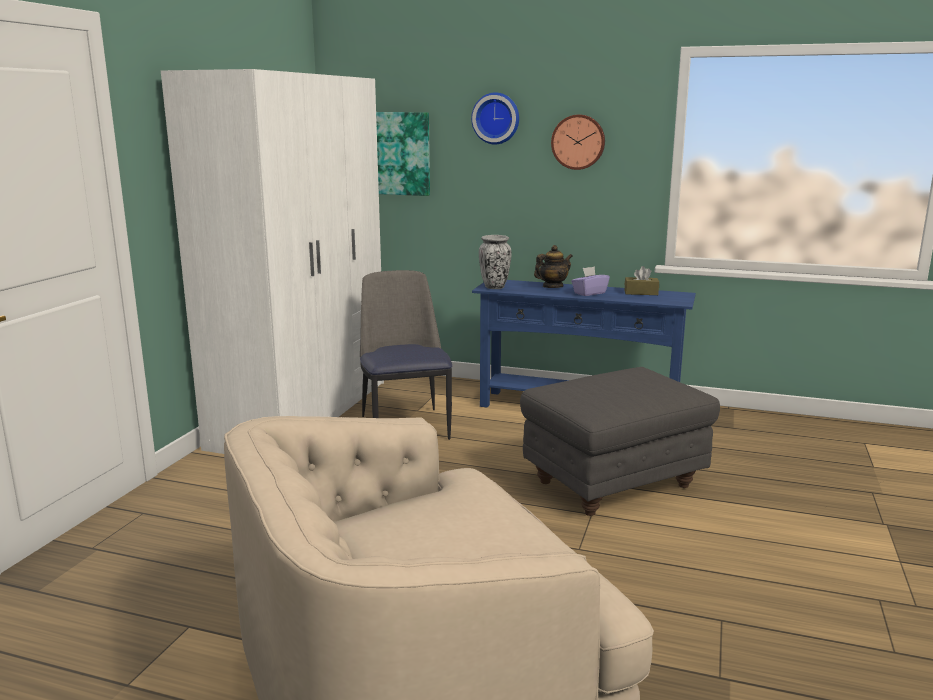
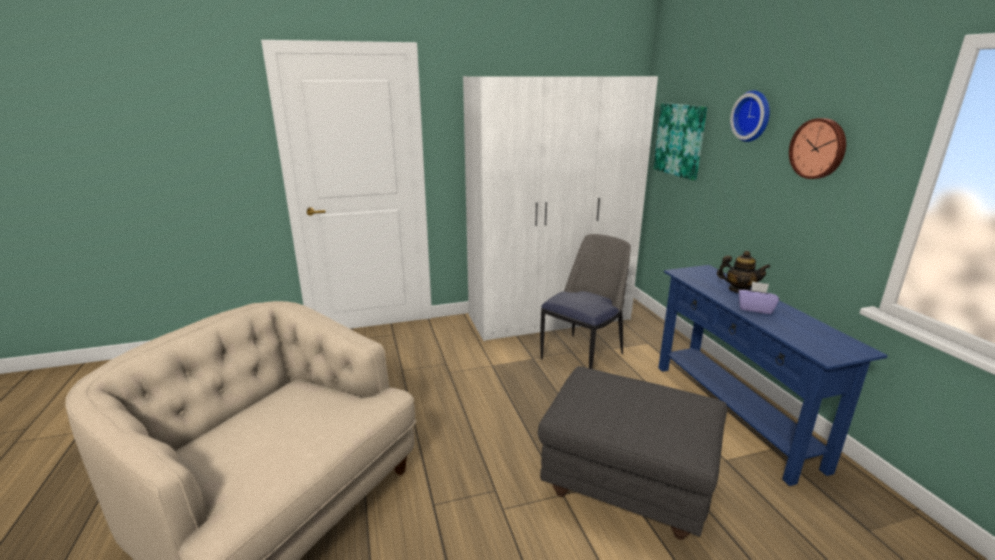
camera: 55 degrees right, 5 degrees up
vase [479,235,512,289] -> none
brown tissue box [624,266,659,295] -> none

